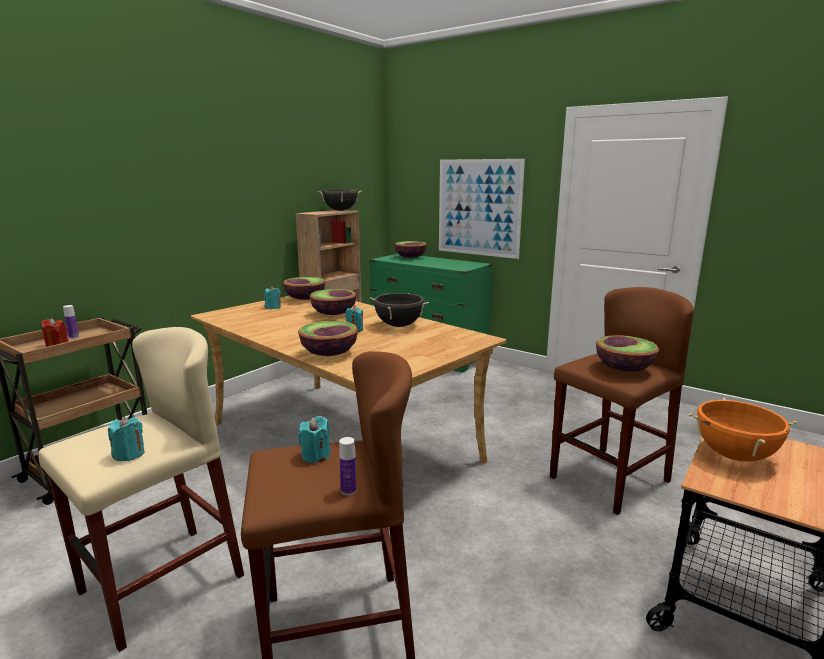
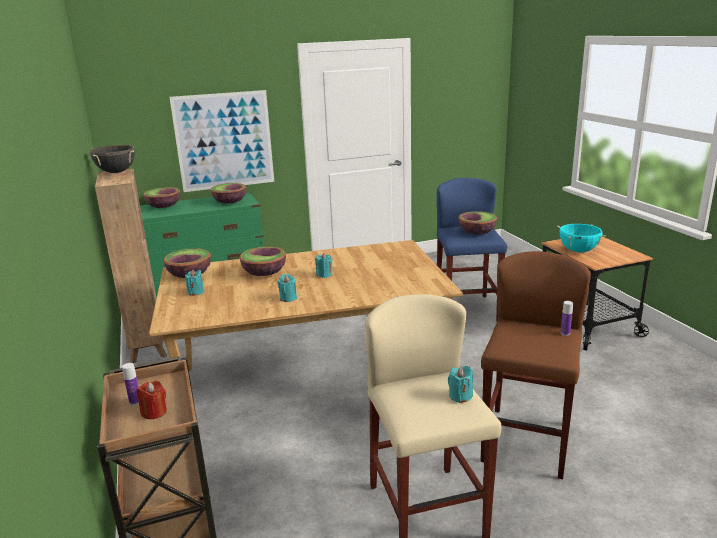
camera: 55 degrees left, 5 degrees up
bowl [298,321,358,356] -> bowl moved to [210,183,246,204]
turquoise candle [298,416,331,463] -> turquoise candle moved to [277,274,297,302]
black cooking pot [370,293,429,327] -> none
brown stool [550,287,694,515] -> blue stool [437,178,507,321]
orange cooking pot [689,398,797,462] -> turquoise cooking pot [557,224,606,253]

